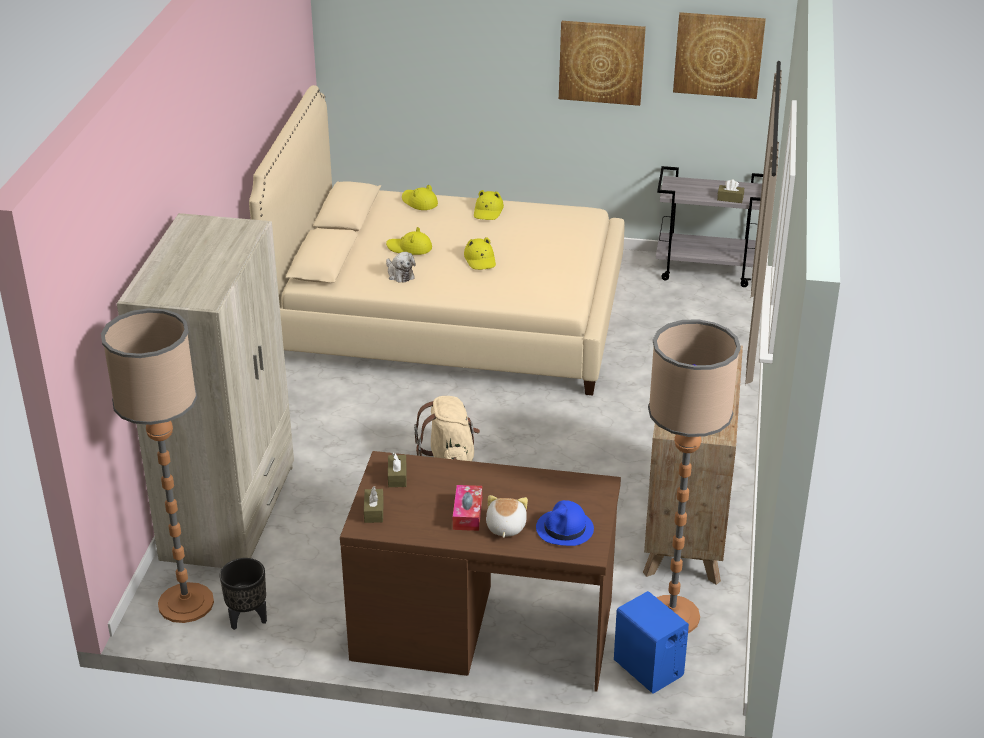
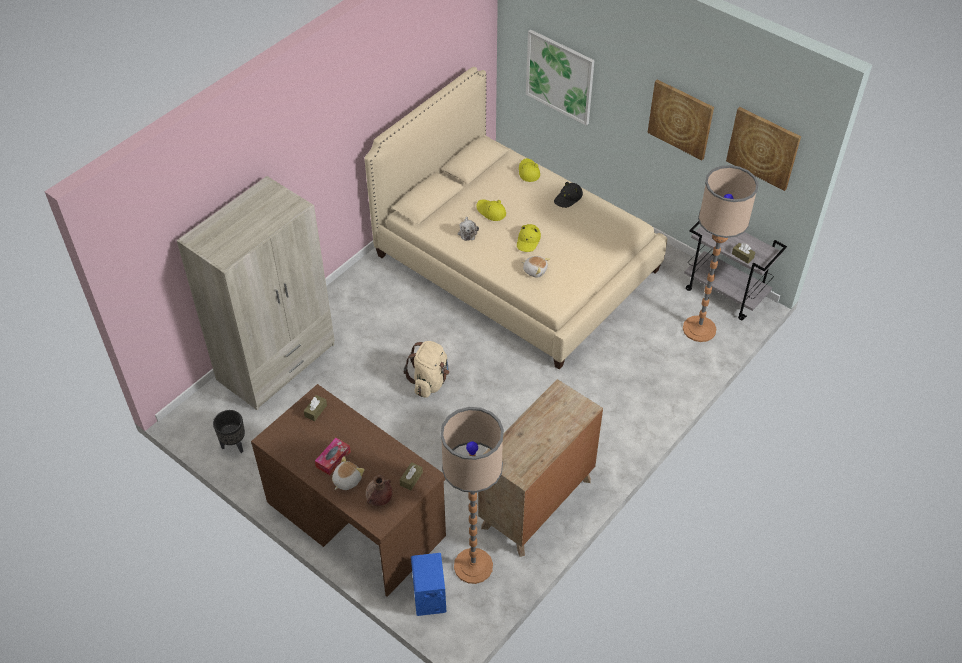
camera: 30 degrees right, 15 degrees up
floor lamp [101,308,214,623] -> floor lamp moved to [683,165,759,342]
brown tissue box [364,486,384,523] -> brown tissue box moved to [400,462,423,490]
yellow hat [474,190,504,220] -> black hat [554,182,583,208]
blue hat [536,500,594,546] -> brown vase [366,475,393,506]
none -> plush toy [522,256,550,278]
none -> picture [526,29,594,126]

